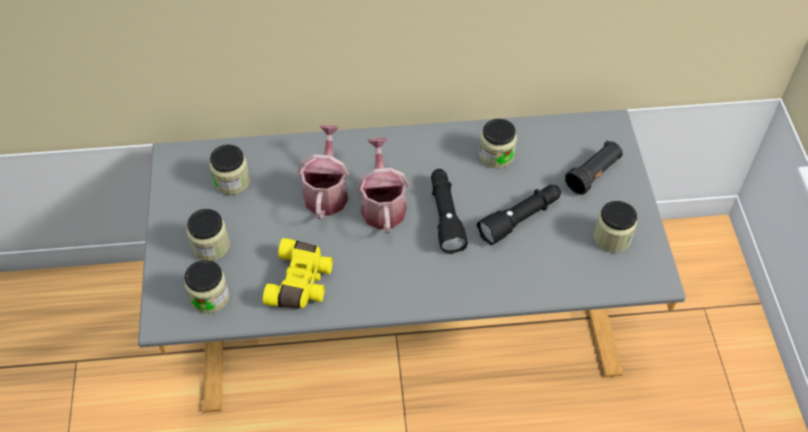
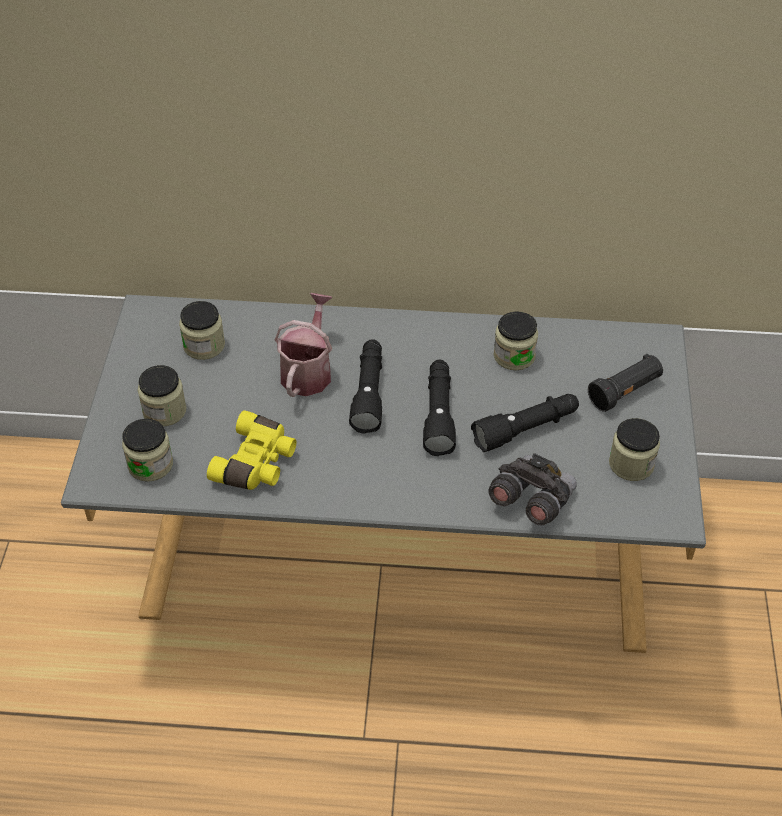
camera: 10 degrees right, 5 degrees down
watering can [357,138,409,233] -> black flashlight [349,339,382,434]
none -> grey binoculars [488,453,577,525]

